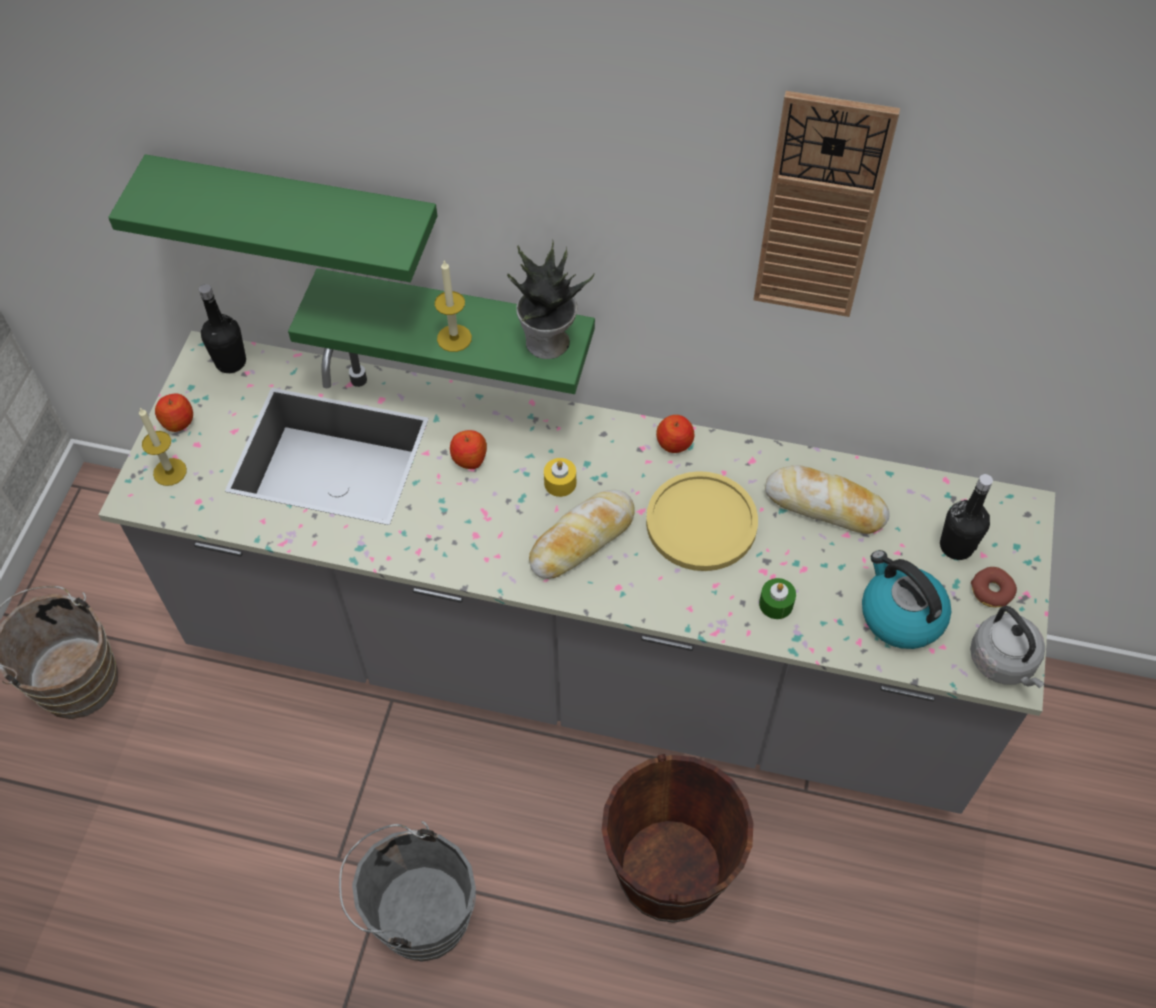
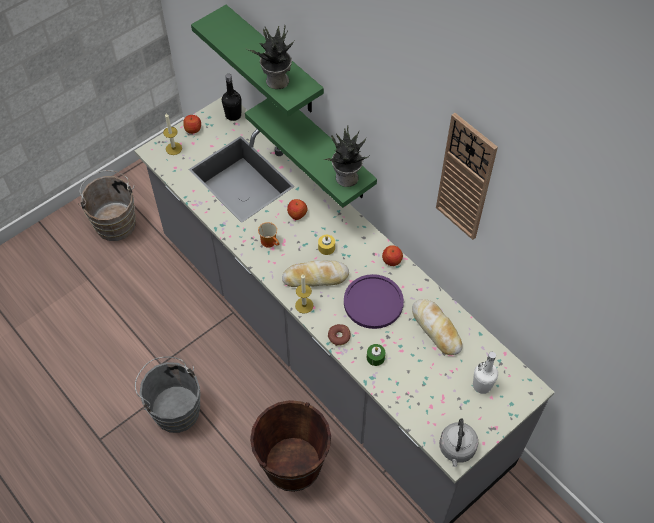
camera: 35 degrees right, 0 degrees up
candle [435,260,472,352] -> candle moved to [295,275,313,314]
yellow plate [646,471,758,571] -> purple plate [344,274,404,329]
kettle [862,550,951,649] -> none
black bottle [940,474,993,560] -> white bottle [473,352,498,394]
donut [971,567,1017,608] -> donut moved to [328,324,351,346]
none -> potted plant [247,25,294,89]
none -> mug [258,222,279,248]

